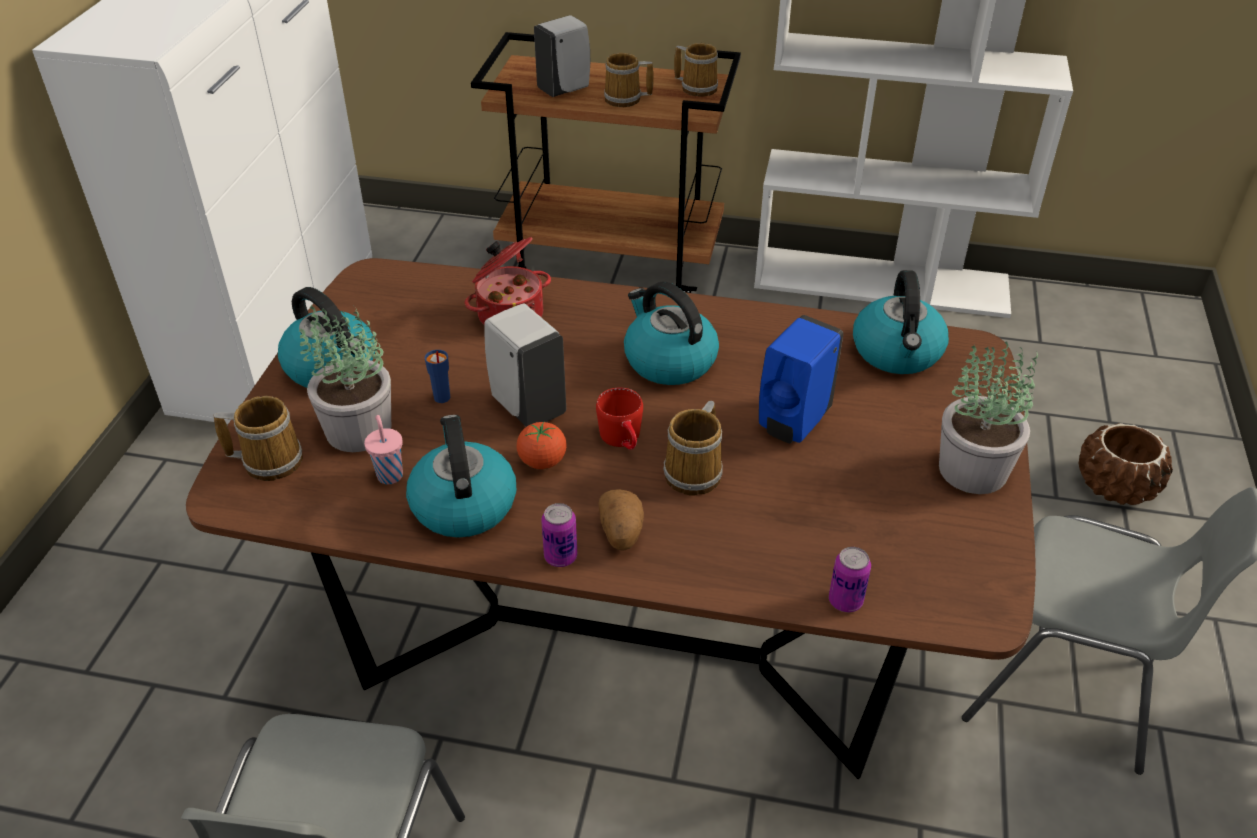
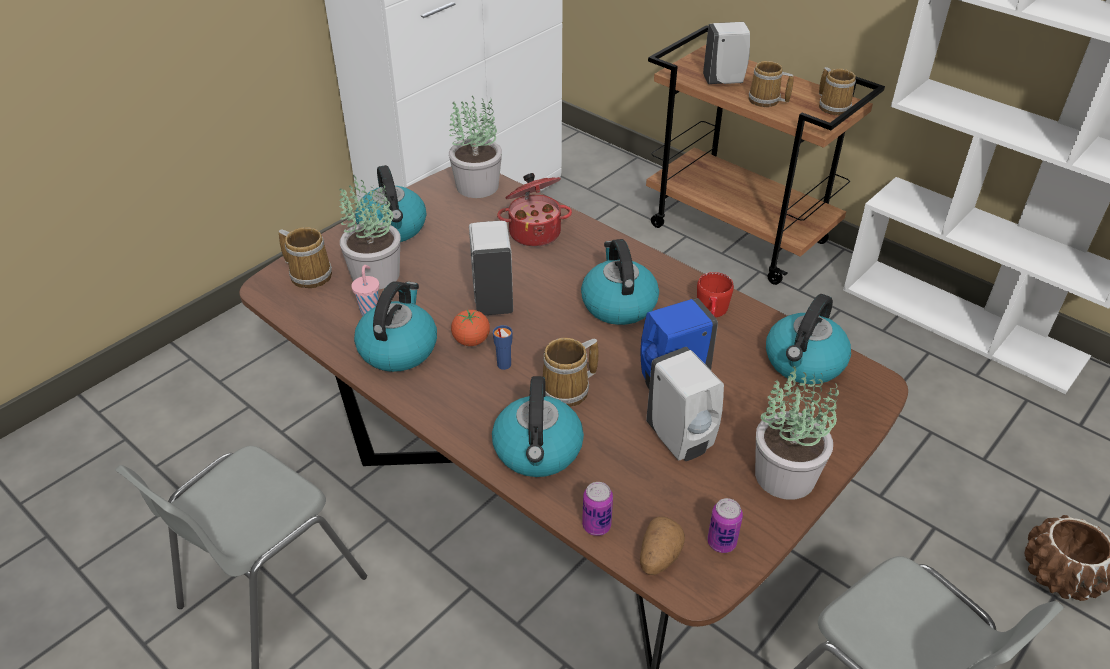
camera: 30 degrees right, 0 degrees up
blue cup [425,350,450,403] -> blue cup moved to [493,325,513,370]
can [541,503,577,567] -> can moved to [707,498,743,553]
red mug [596,388,643,450] -> red mug moved to [697,272,734,317]
potato [599,489,644,551] -> potato moved to [640,517,685,575]
none -> potted plant [449,95,502,198]
none -> kettle [492,376,584,477]
none -> white soap dispenser [646,347,724,461]

